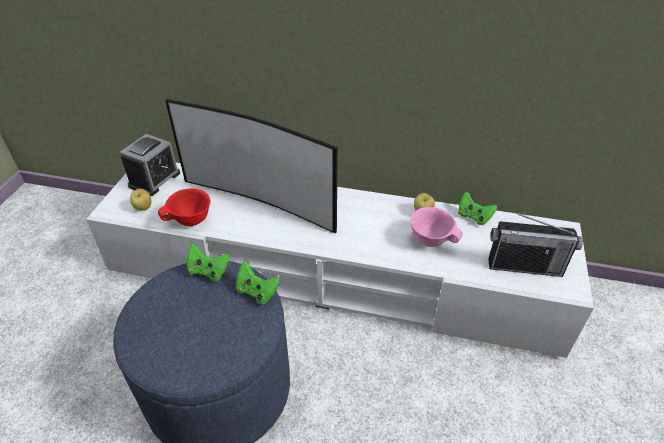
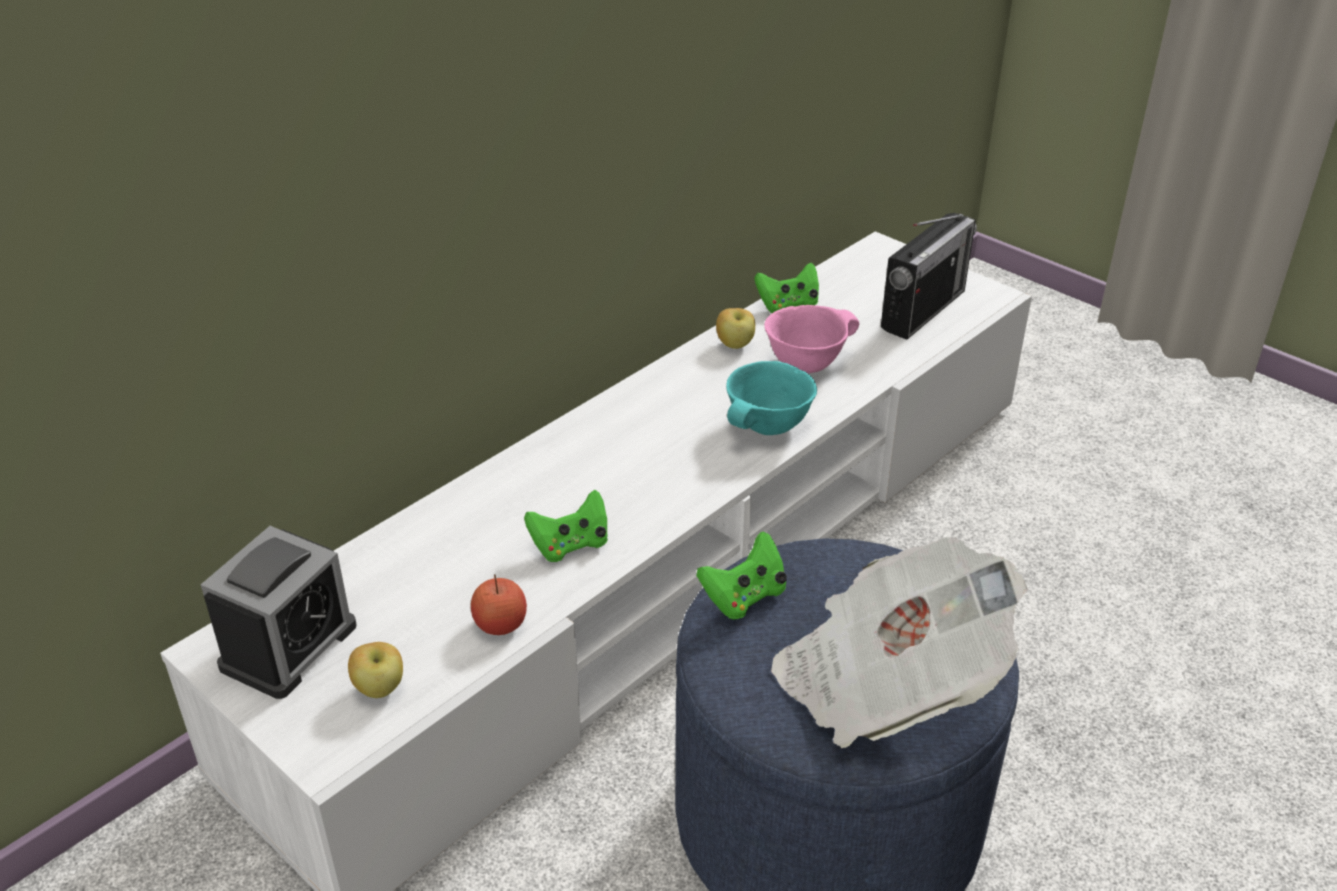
camera: 60 degrees left, 5 degrees down
alarm clock [119,134,180,196] -> alarm clock turned 60 degrees clockwise [201,526,357,699]
red bowl [158,188,211,226] -> apple [471,574,527,635]
television [165,99,338,234] -> none
green game controller [236,261,280,304] -> green game controller moved to [524,490,608,562]
none -> turquoise bowl [726,361,817,435]
none -> newspaper [771,537,1027,748]

